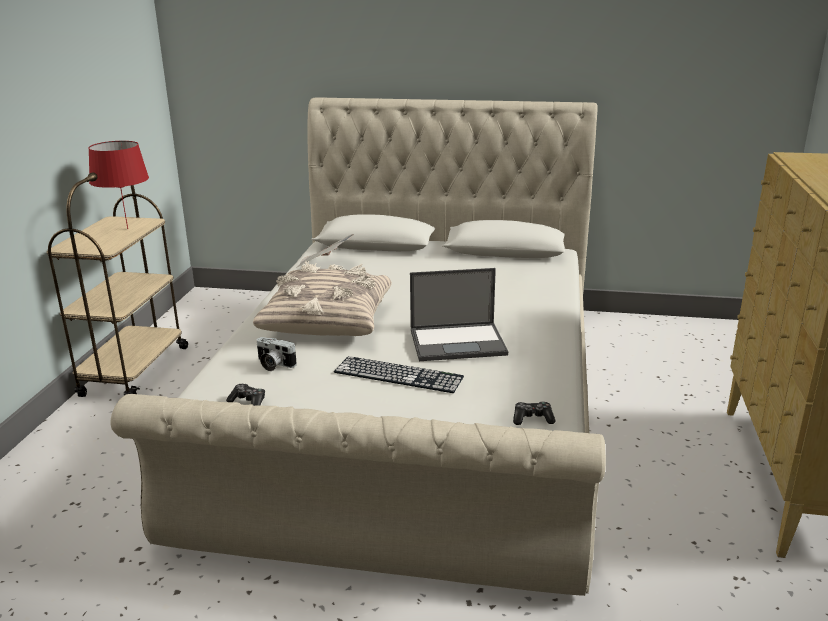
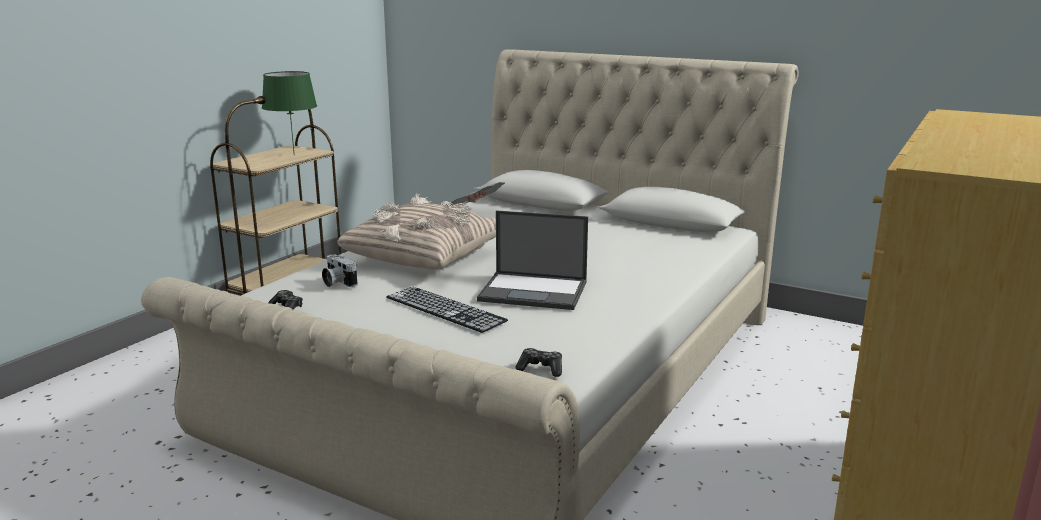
camera: 20 degrees right, 5 degrees down
red table lamp [88,141,149,229] -> green table lamp [262,71,317,155]

